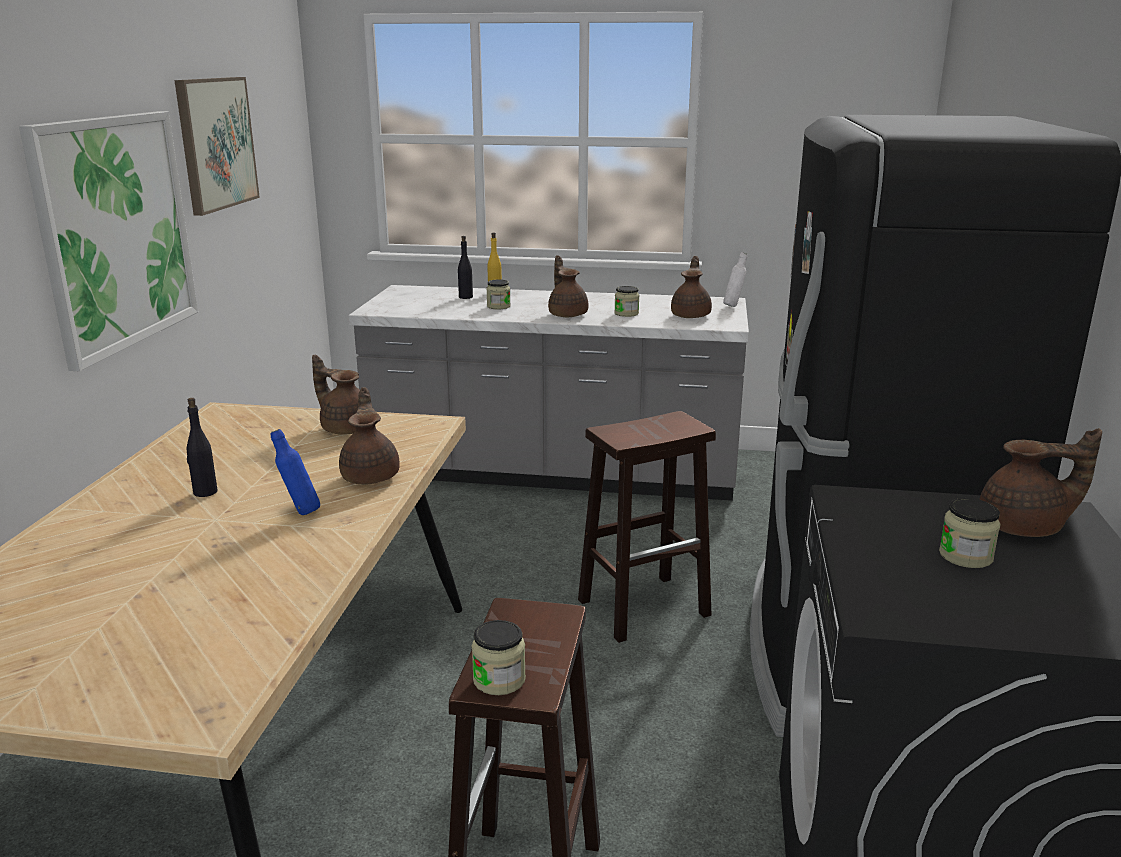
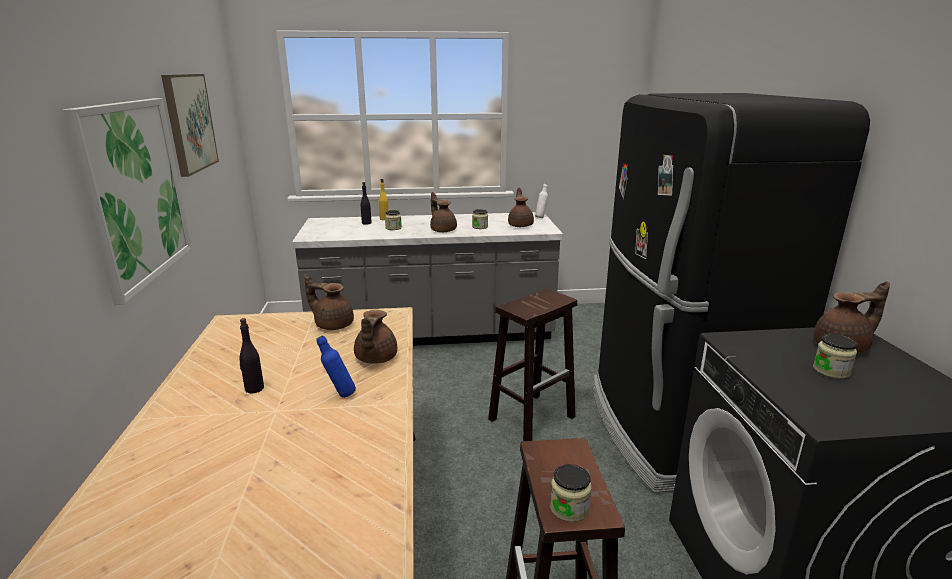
camera: 15 degrees left, 0 degrees up
brown teapot [339,387,400,485] -> brown teapot turned 150 degrees counterclockwise [354,310,397,364]

